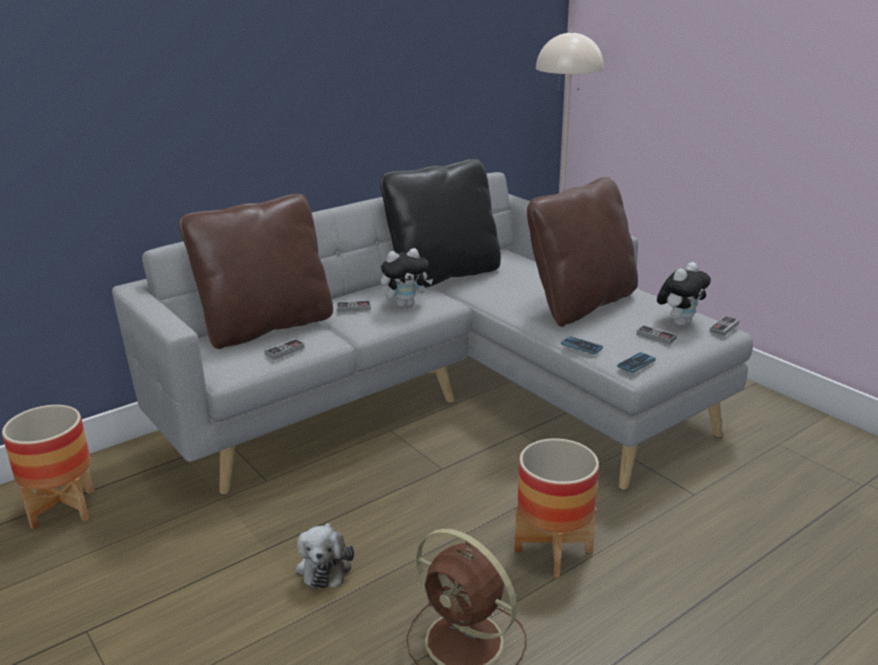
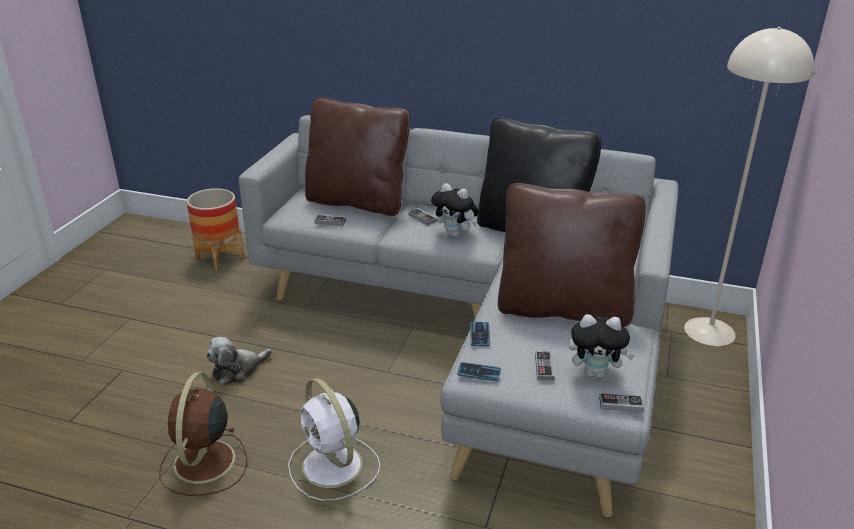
camera: 55 degrees right, 5 degrees up
planter [514,438,599,578] -> white fan [288,378,380,501]

